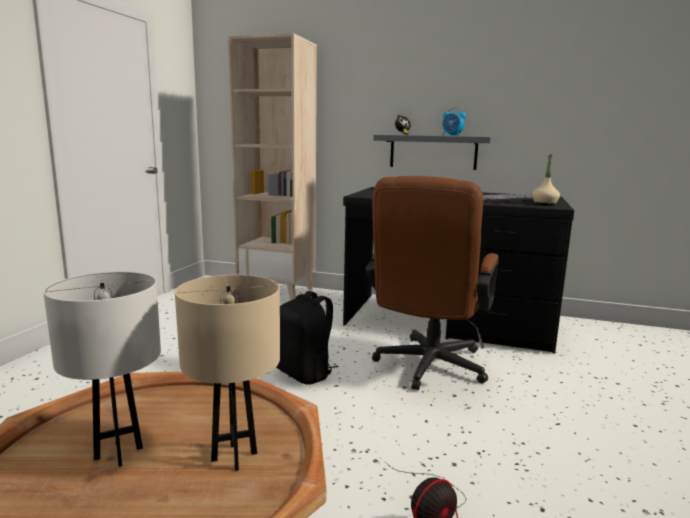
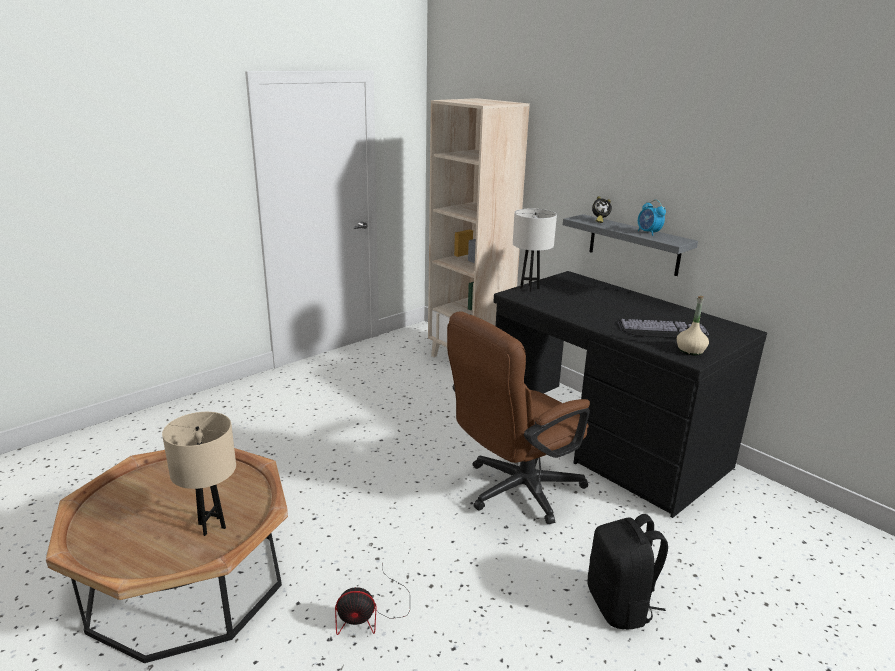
camera: 30 degrees right, 10 degrees up
white table lamp [43,272,161,467] -> white table lamp moved to [513,209,557,292]
black backpack [276,291,339,385] -> black backpack moved to [588,514,668,629]

